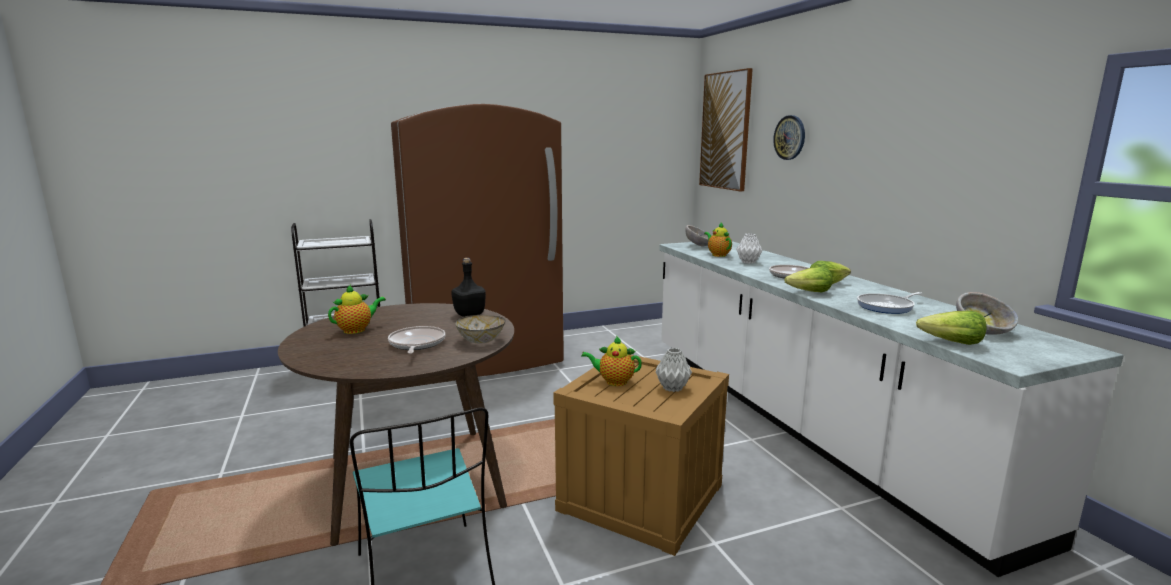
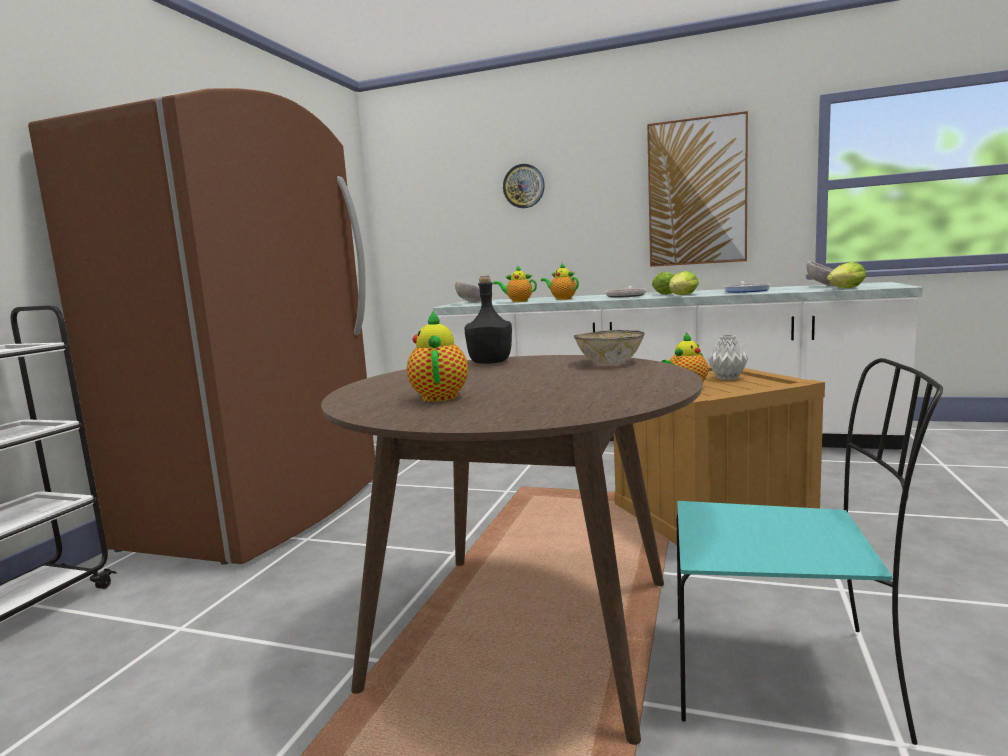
camera: 50 degrees left, 5 degrees down
frying pan [388,326,445,354] -> none
picture [699,68,753,191] -> picture moved to [647,111,748,267]
white vase [736,233,762,264] -> teapot [541,263,579,300]

